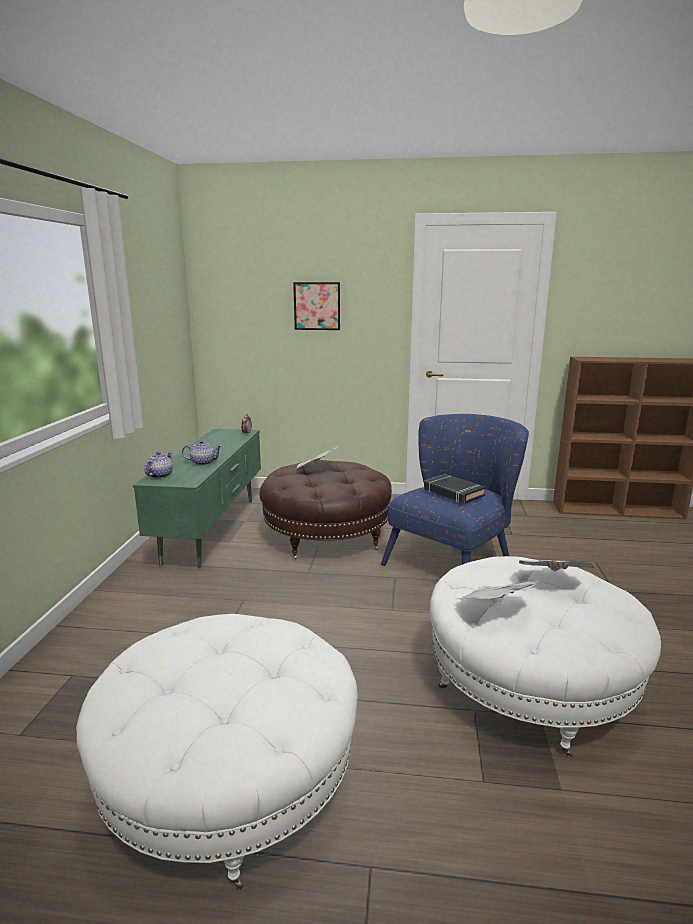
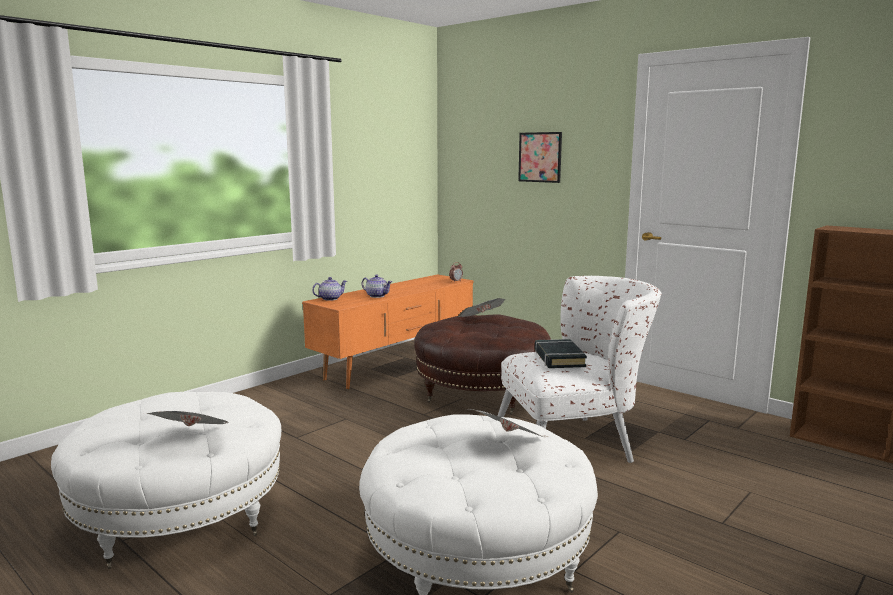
camera: 35 degrees right, 5 degrees down
green tv stand [132,429,261,568] -> orange tv stand [302,274,473,389]
blue armchair [381,414,529,566] -> white armchair [498,276,662,463]
newspaper [457,580,543,600] -> newspaper moved to [146,411,228,426]

